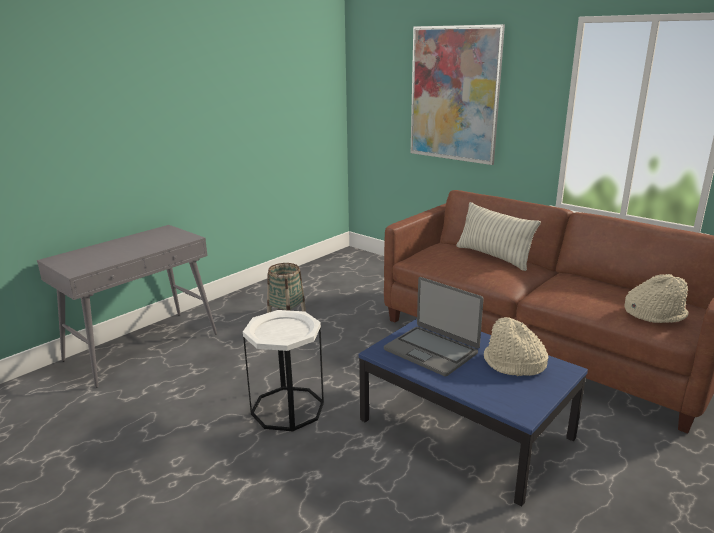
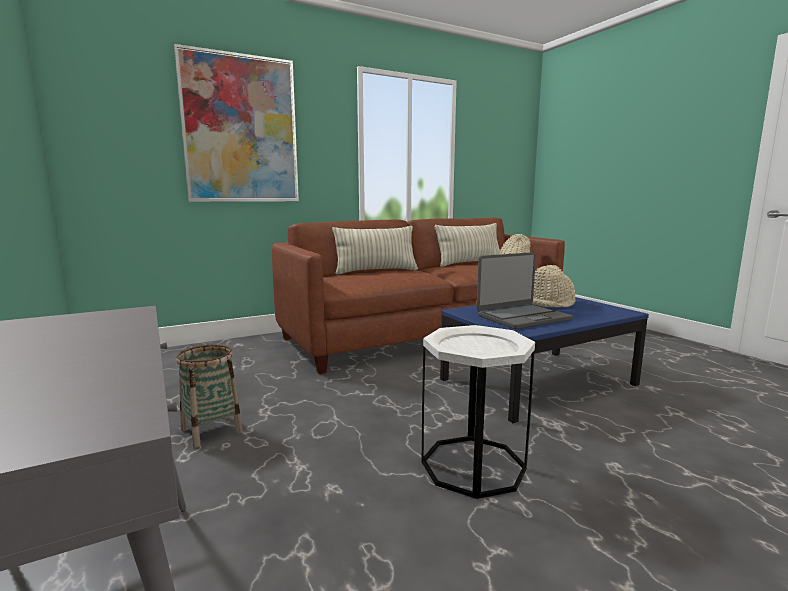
camera: 70 degrees left, 10 degrees down
none -> pillow [435,223,500,267]

